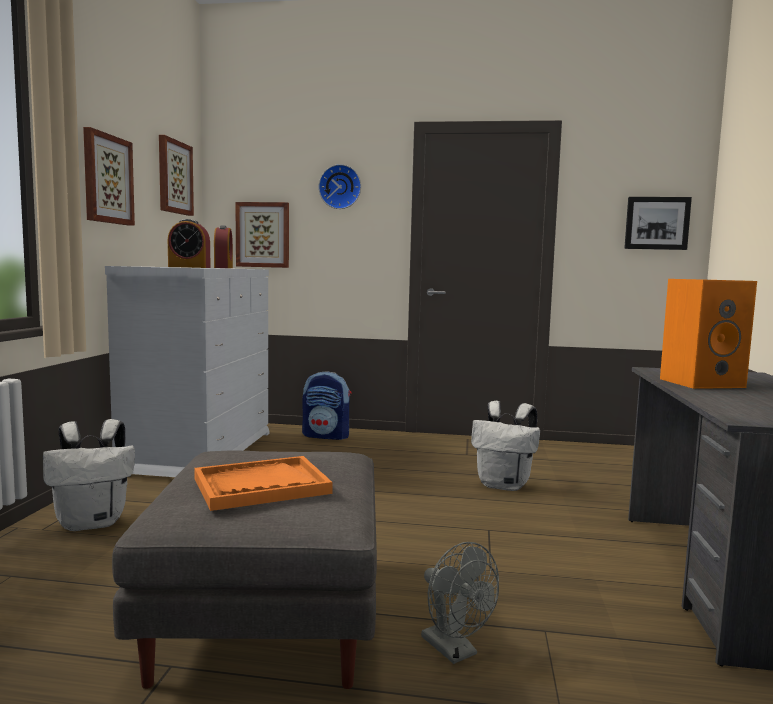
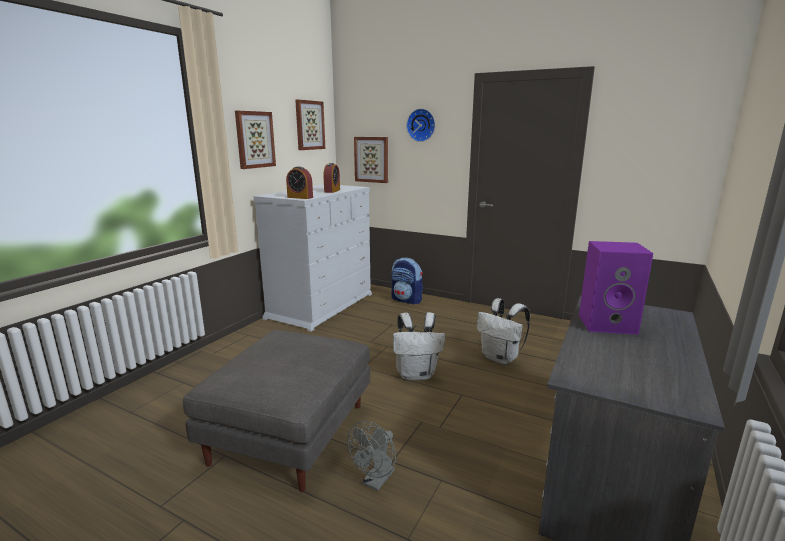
camera: 20 degrees right, 10 degrees up
white backpack [43,419,135,531] -> white backpack moved to [393,312,445,380]
orange tray [194,456,333,511] -> none
grey fan [421,542,499,664] -> grey fan turned 45 degrees clockwise [348,421,396,491]
picture [624,197,692,250] -> none
orange speaker [660,279,757,389] -> purple speaker [579,241,653,335]

